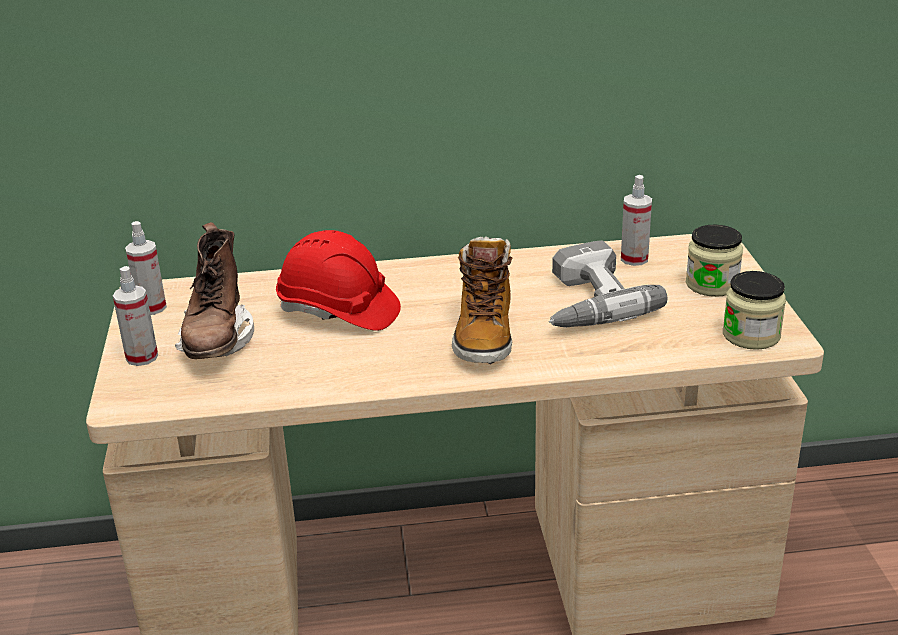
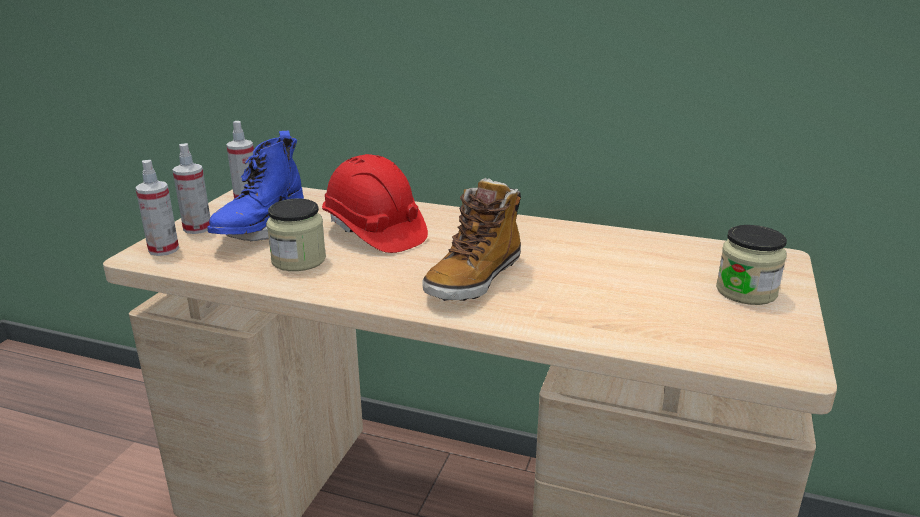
camera: 25 degrees right, 5 degrees down
brown boot [175,222,254,359] -> blue boot [207,130,304,241]
power drill [549,241,667,327] -> none
spray bottle [621,175,652,266] -> spray bottle moved to [135,160,179,256]
jar [723,271,786,350] -> jar moved to [266,199,326,271]

